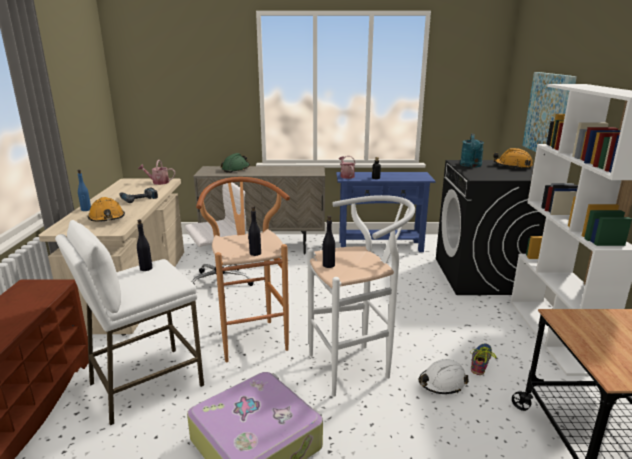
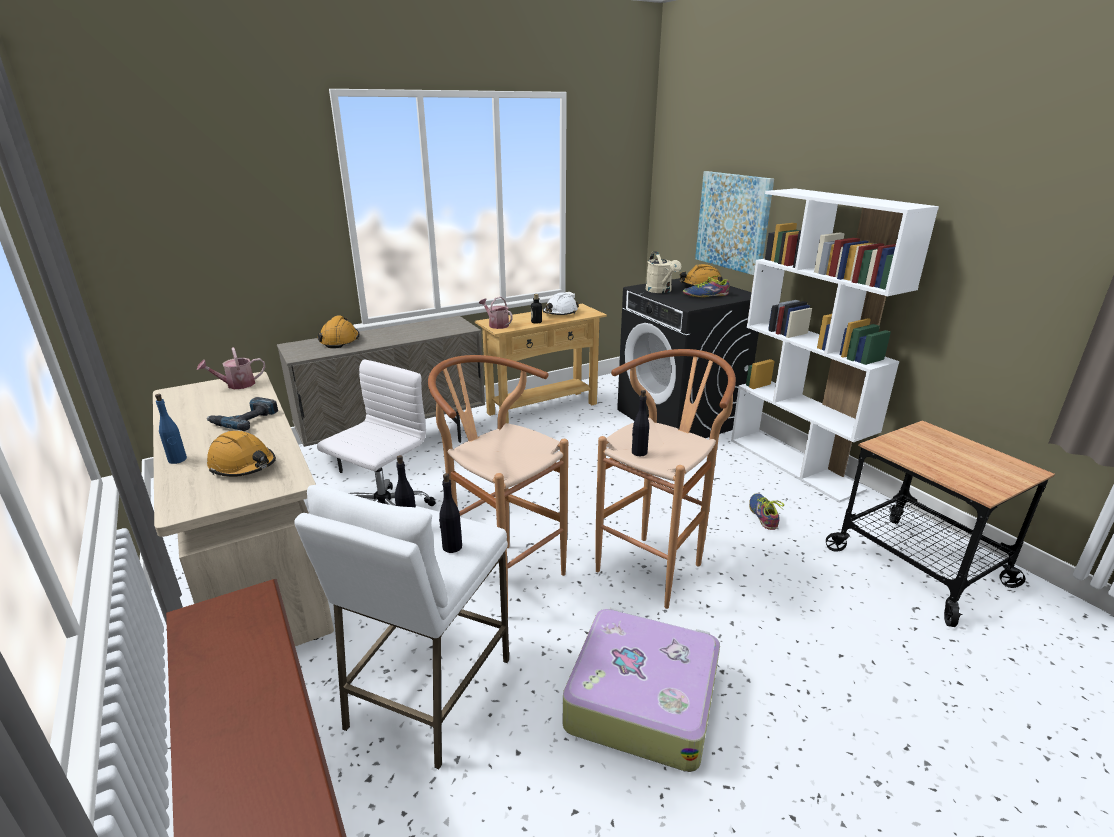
camera: 30 degrees left, 5 degrees up
green hard hat [221,153,250,173] -> orange hard hat [317,316,360,348]
black bottle [248,206,261,256] -> black bottle moved to [439,473,462,553]
white stool [307,195,415,396] -> brown stool [596,349,736,609]
blue console table [336,172,436,252] -> beige console table [475,304,607,424]
white hard hat [419,359,469,394] -> white hard hat moved to [543,292,579,315]
turquoise watering can [460,134,484,167] -> beige watering can [646,251,681,293]
none -> shoe [683,275,729,297]

